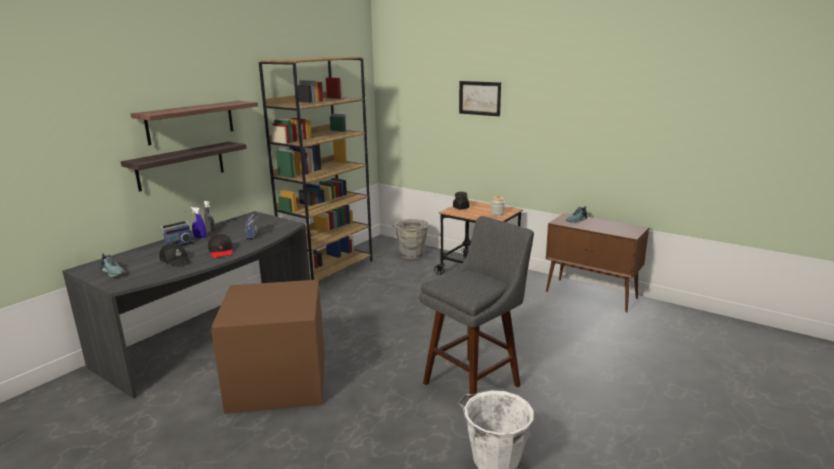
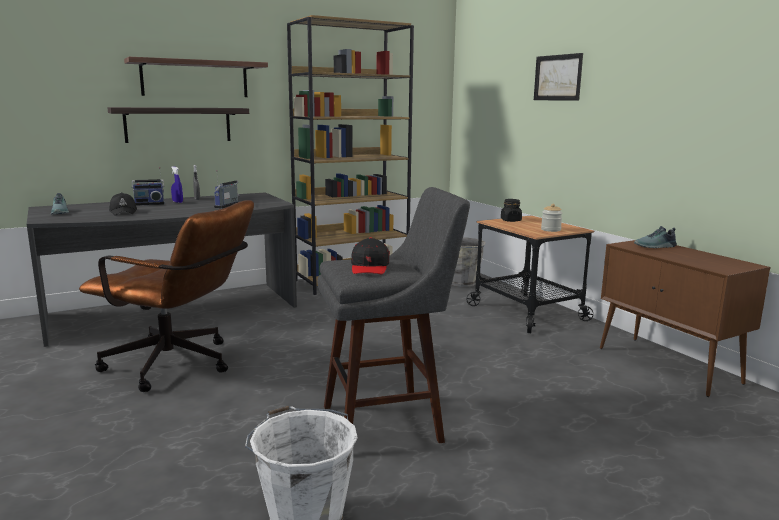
camera: 25 degrees right, 5 degrees down
black cap [208,234,233,258] -> black cap moved to [351,237,389,274]
brown storage box [211,279,325,414] -> brown office chair [79,200,254,392]

